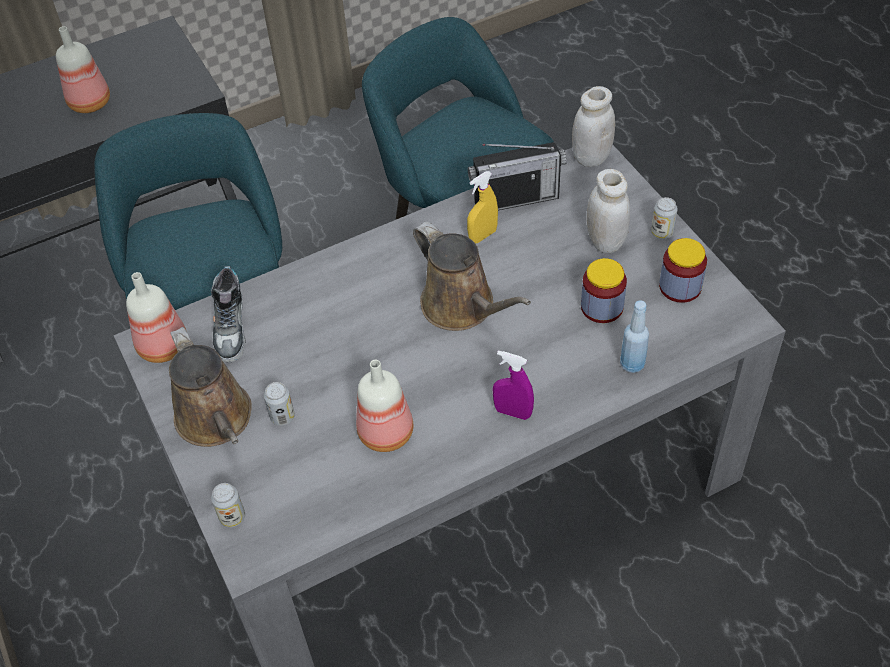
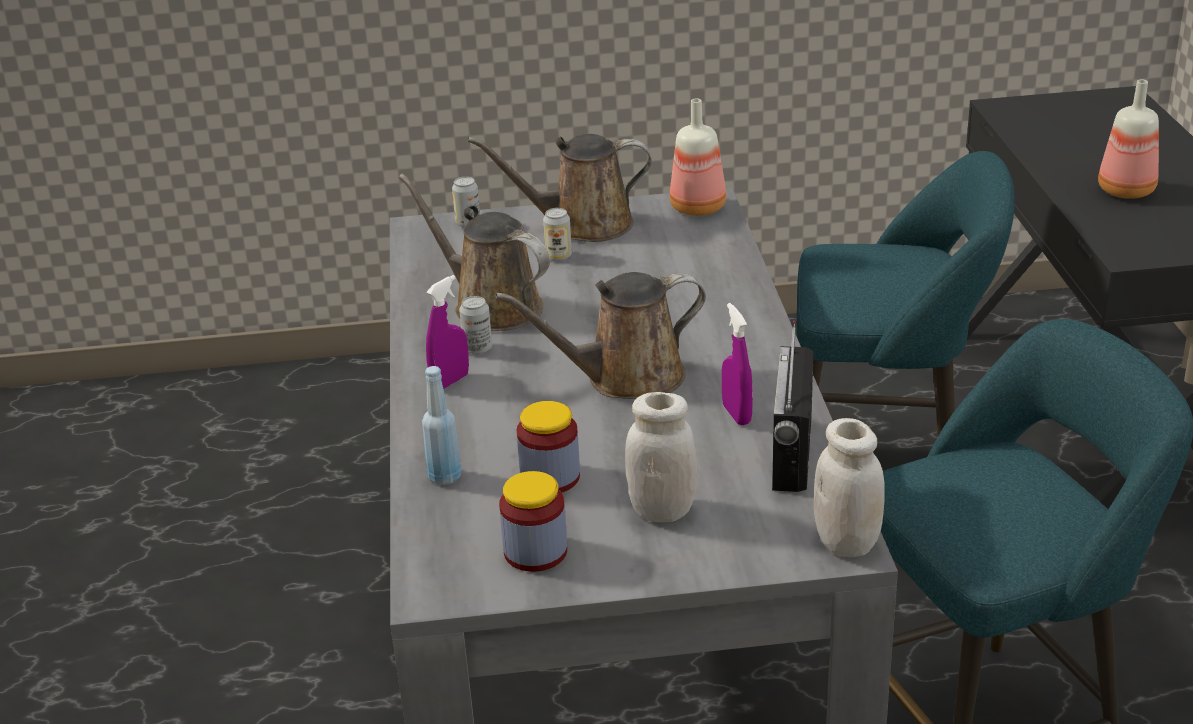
camera: 110 degrees right, 20 degrees down
shoe [211,266,246,362] -> none
bottle [356,360,413,452] -> brown watering can [399,174,550,331]
yellow spray bottle [467,171,498,243] -> purple spray bottle [722,303,753,425]
can [651,197,678,240] -> can moved to [459,296,492,354]

